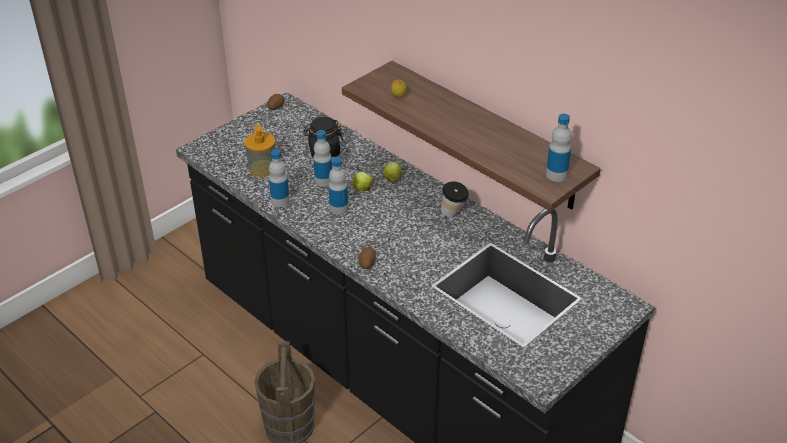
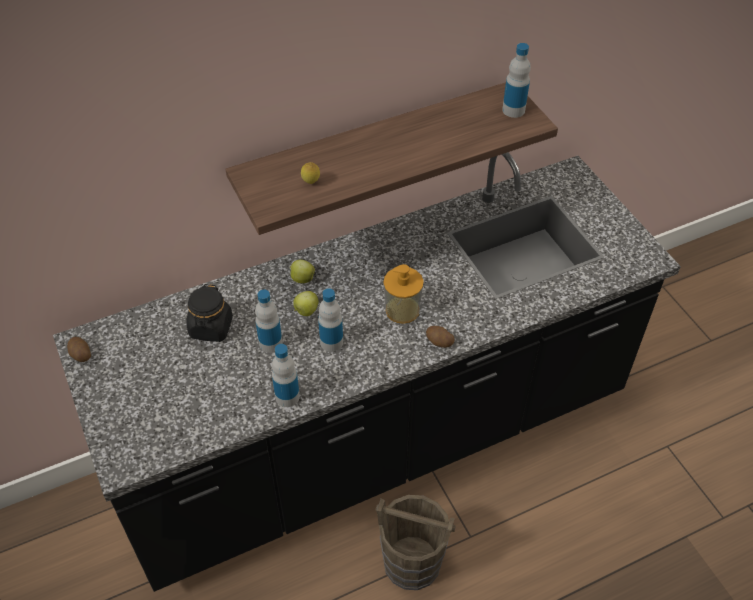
camera: 70 degrees left, 10 degrees up
soap dispenser [244,125,276,177] -> soap dispenser moved to [383,264,424,324]
cup [441,181,469,217] -> none

